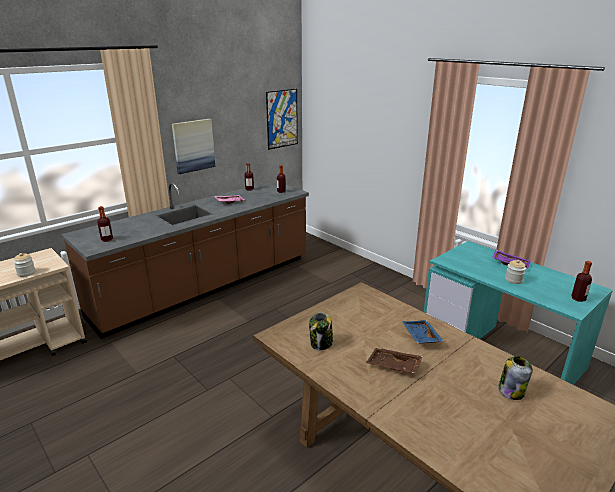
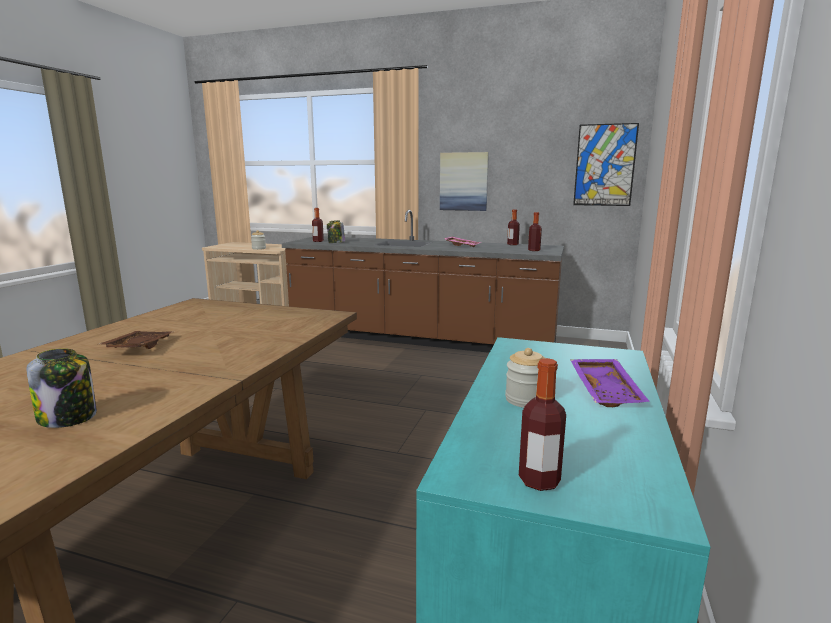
camera: 60 degrees right, 10 degrees down
jar [309,313,333,350] -> jar moved to [327,220,345,243]
blue tray [402,320,444,344] -> none

